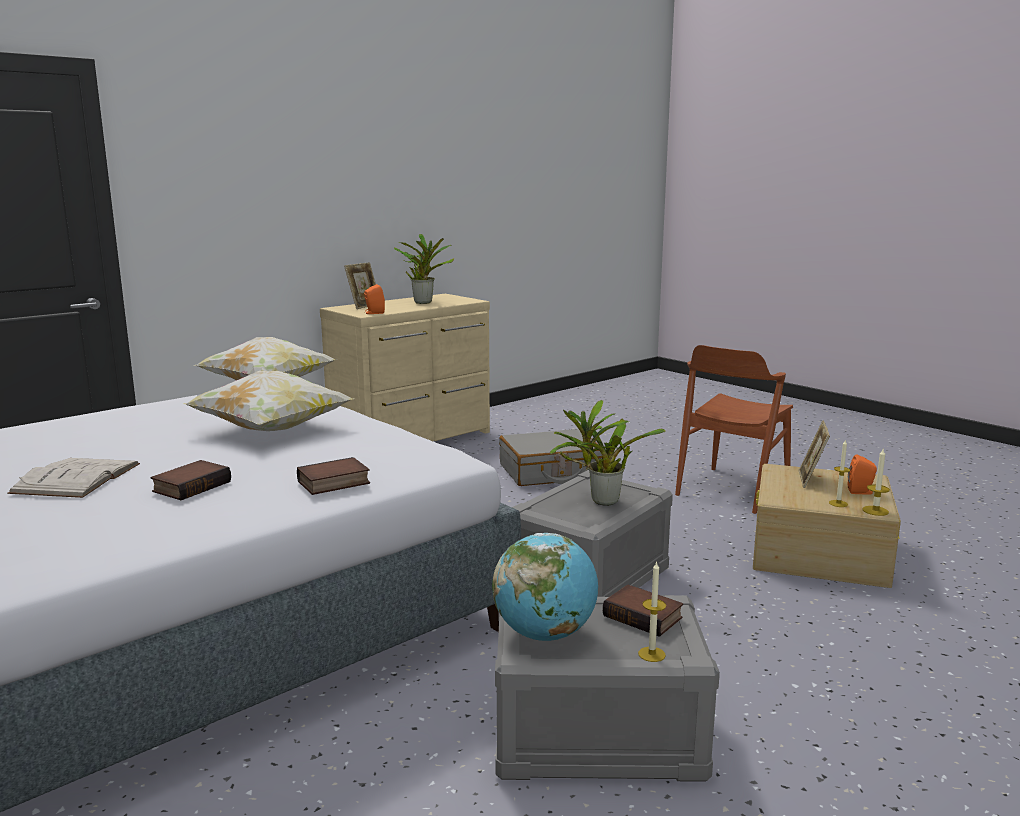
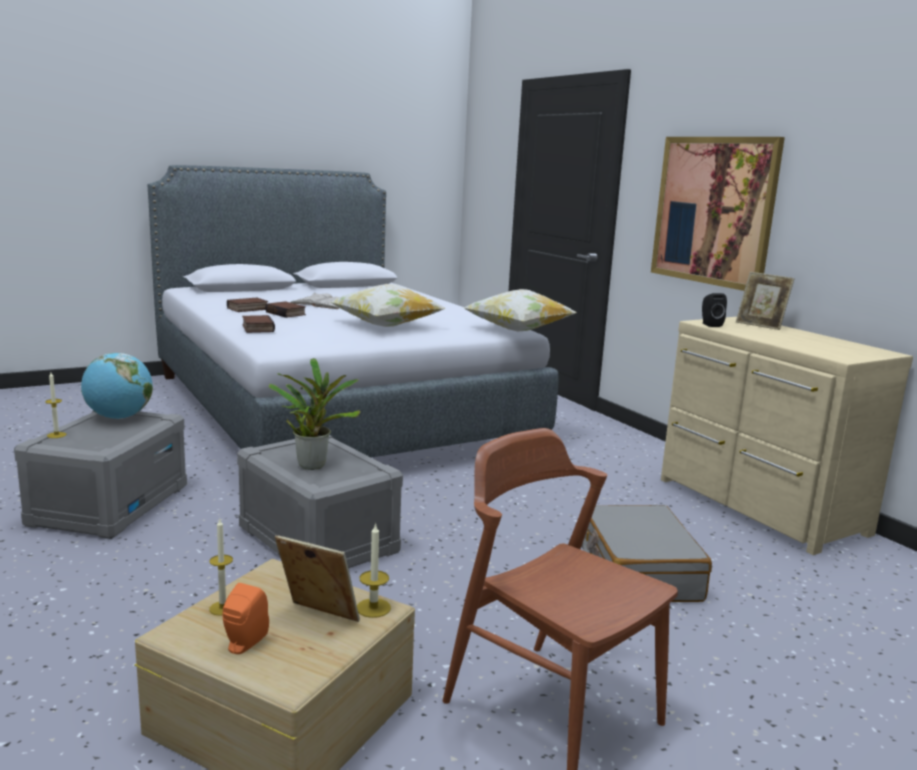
camera: 100 degrees right, 0 degrees up
orange speaker [364,284,385,314] -> black speaker [702,293,727,327]
potted plant [394,234,454,304] -> none
book [603,585,683,637] -> book moved to [227,298,268,312]
candle [863,449,890,516] -> candle moved to [357,523,391,618]
none -> picture [651,137,785,291]

